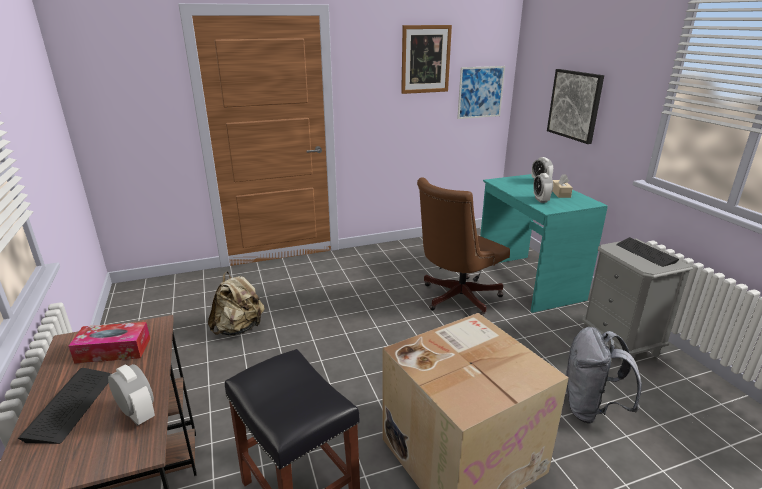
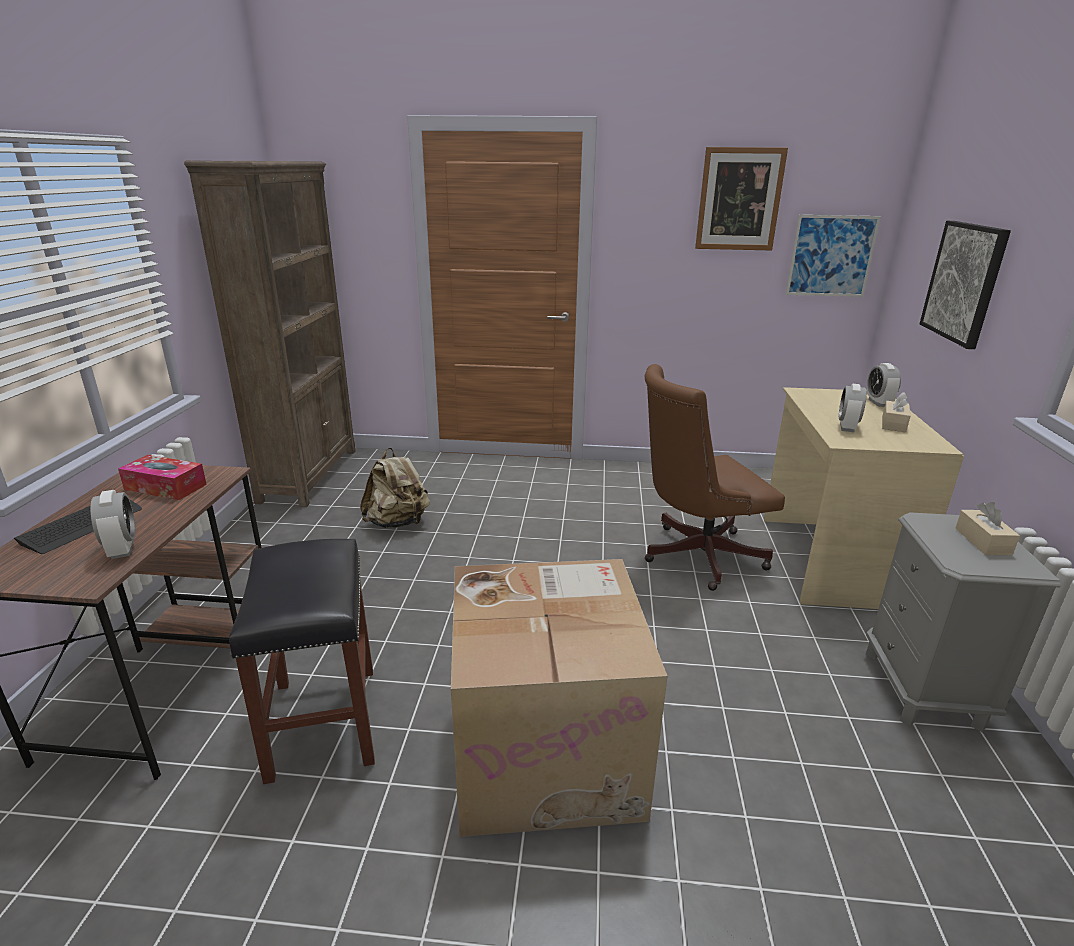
camera: 25 degrees right, 0 degrees up
turquoise desk [480,174,608,313] -> beige desk [764,387,964,609]
grey backpack [566,327,642,424] -> none
keyboard [616,237,679,267] -> beige tissue box [955,502,1020,555]
none -> brown bookcase [184,161,356,507]

